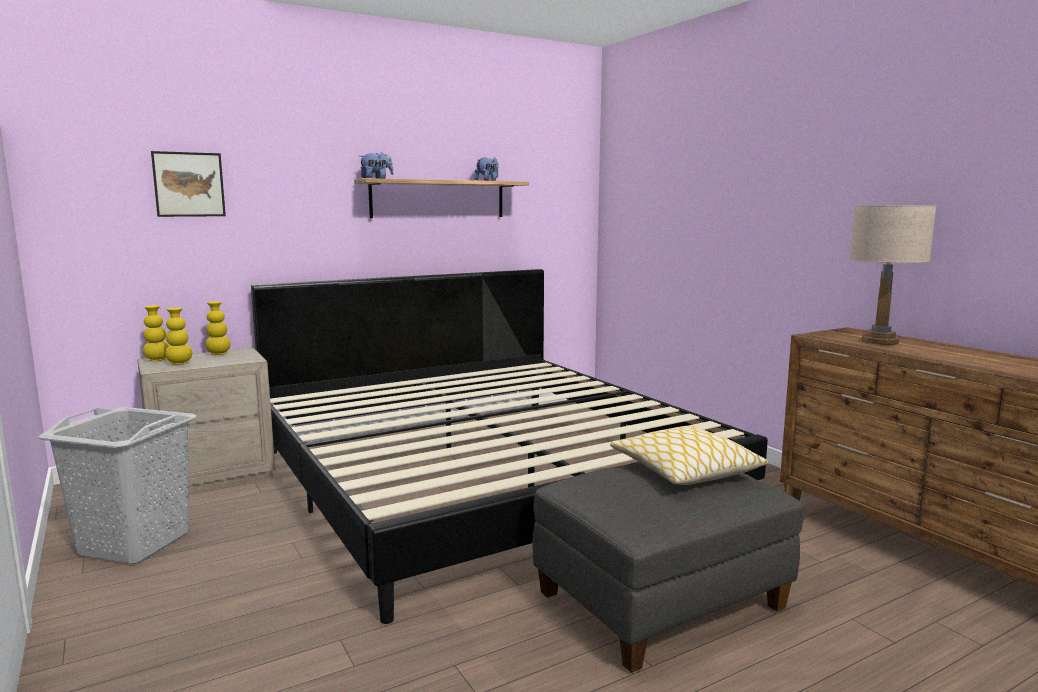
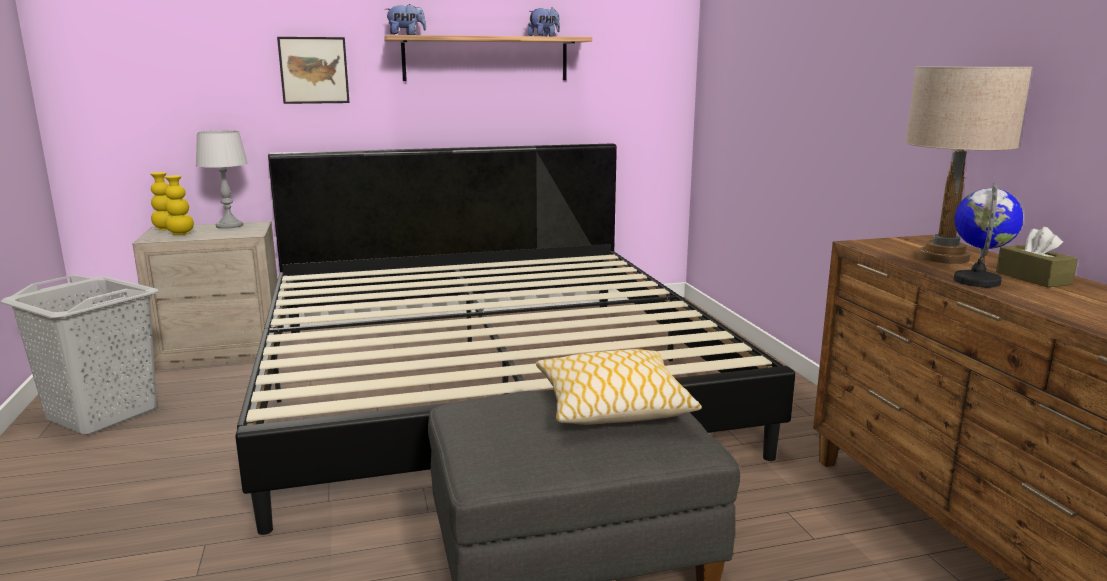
camera: 15 degrees right, 5 degrees up
picture [151,151,226,217] -> picture moved to [277,37,350,104]
yellow vase [205,301,231,355] -> grey table lamp [196,130,248,229]
none -> globe [954,182,1024,287]
none -> brown tissue box [996,227,1078,288]

